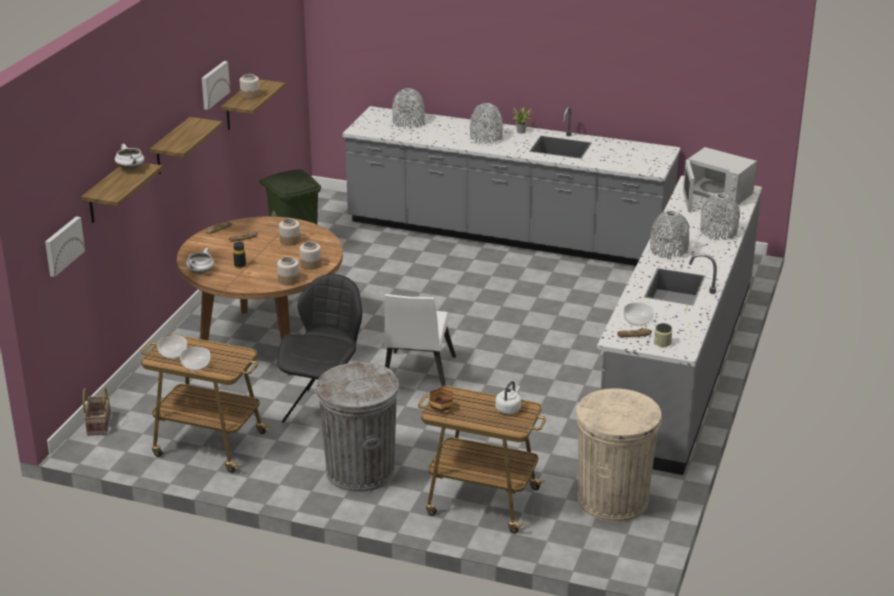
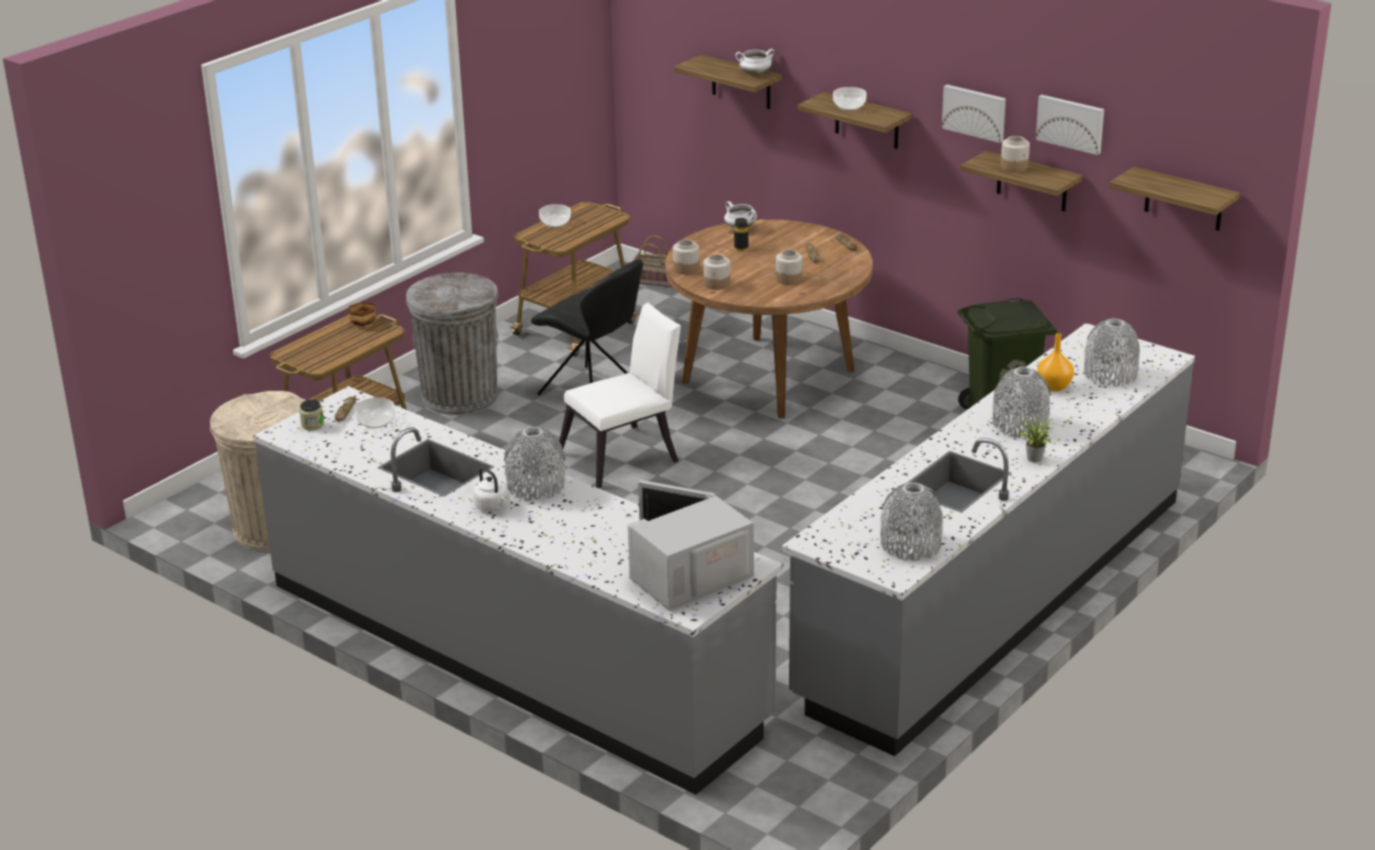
camera: 110 degrees right, 0 degrees up
picture [45,216,85,277] -> picture moved to [1036,95,1104,155]
bowl [157,335,187,359] -> bowl moved to [833,87,867,111]
white chair [384,294,456,386] -> white chair turned 120 degrees clockwise [559,303,681,488]
white kettle [496,381,521,414] -> white kettle moved to [473,467,509,511]
grey vase [700,193,740,240] -> grey vase moved to [880,483,943,561]
none -> orange vase [1037,333,1074,391]
none -> shelf [1109,166,1240,231]

